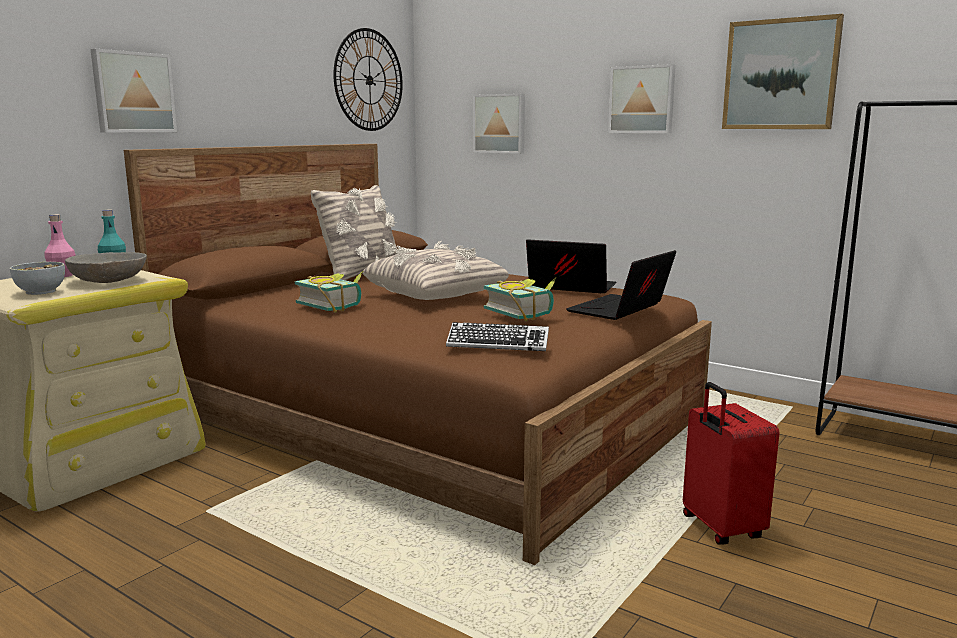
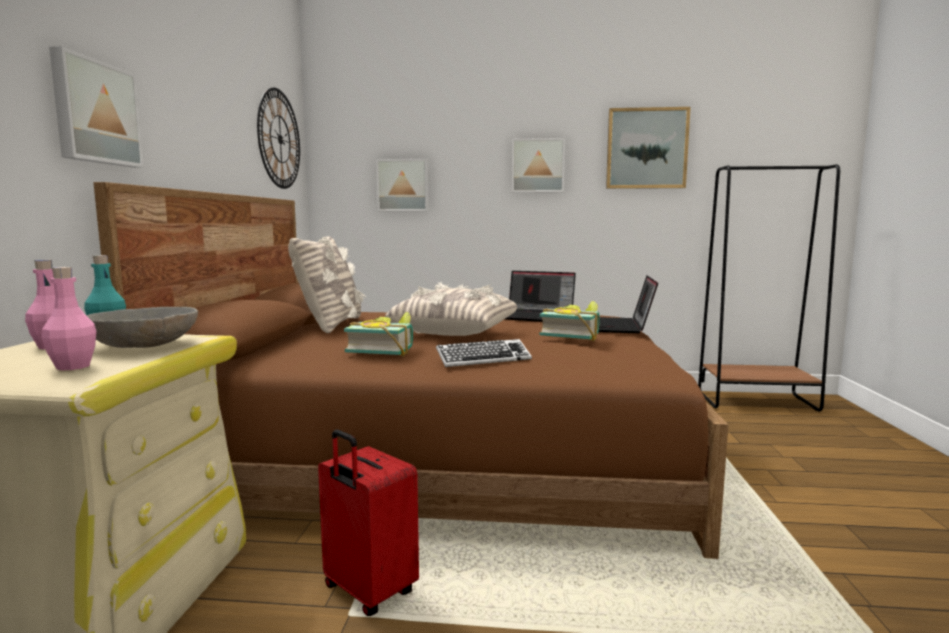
camera: 30 degrees left, 5 degrees down
bowl [10,262,65,295] -> pink bottle [41,267,97,370]
keyboard [446,322,549,351] -> keyboard moved to [436,339,532,367]
laptop [526,239,616,293] -> laptop turned 150 degrees counterclockwise [505,271,576,322]
red suitcase [683,382,779,545] -> red suitcase moved to [318,430,419,616]

